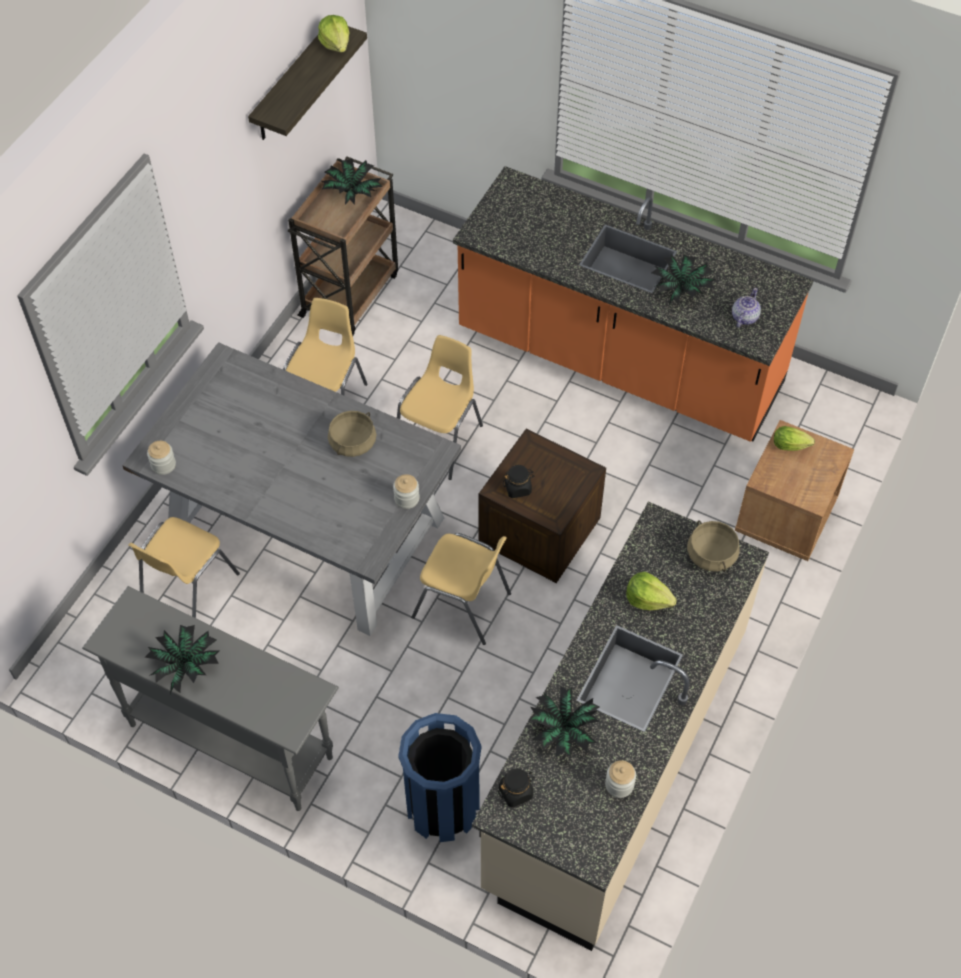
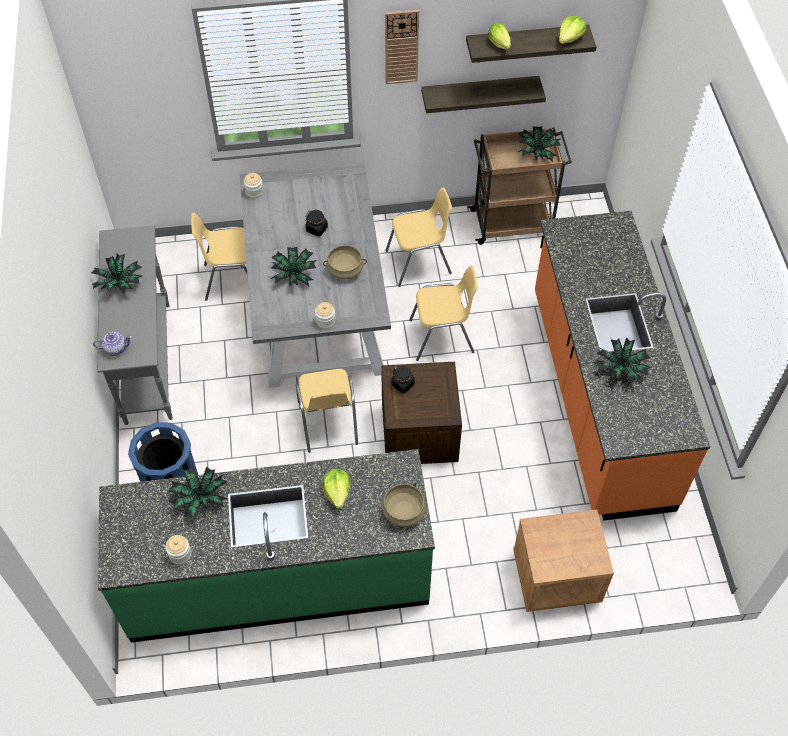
camera: 55 degrees right, 0 degrees up
beige counter [472,502,769,951] -> green counter [98,449,435,643]
black jar [498,769,535,808] -> black jar moved to [306,210,328,236]
teapot [732,288,761,328] -> teapot moved to [93,332,132,356]
lettuce [774,426,815,451] -> lettuce moved to [488,23,511,49]
none -> potted plant [271,247,317,286]
none -> wall clock [385,10,419,84]
none -> shelf [421,76,546,113]

